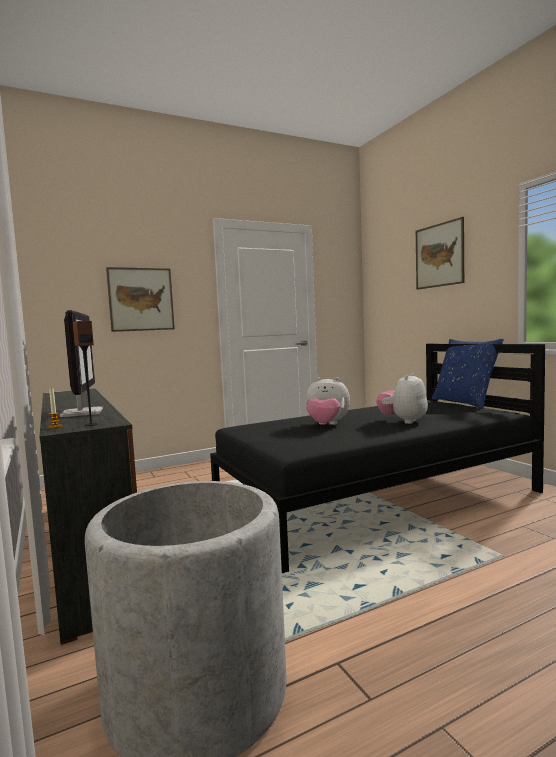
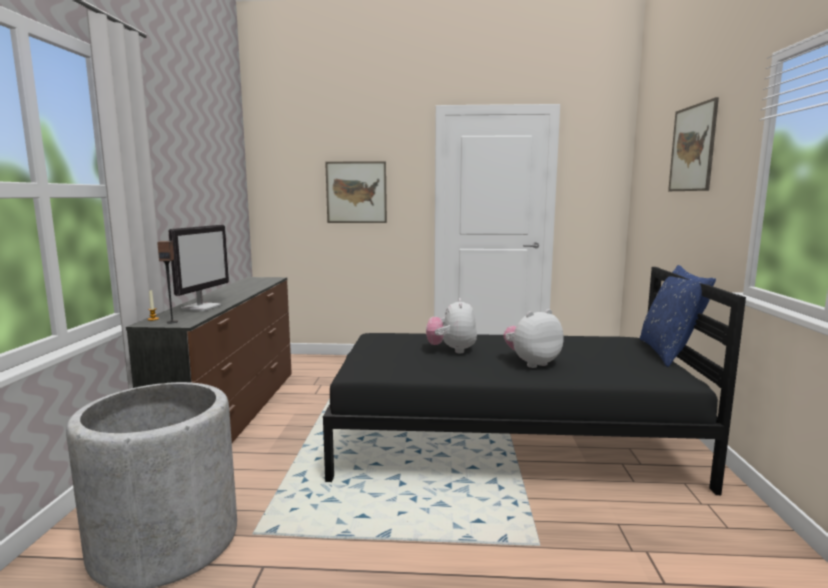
camera: 30 degrees right, 5 degrees up
plush toy [305,377,350,425] -> plush toy turned 45 degrees clockwise [426,298,477,353]

